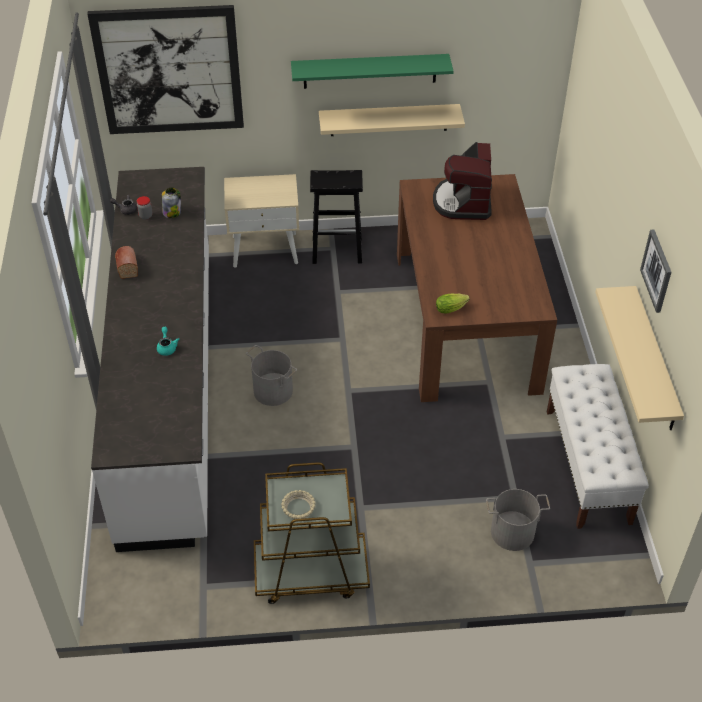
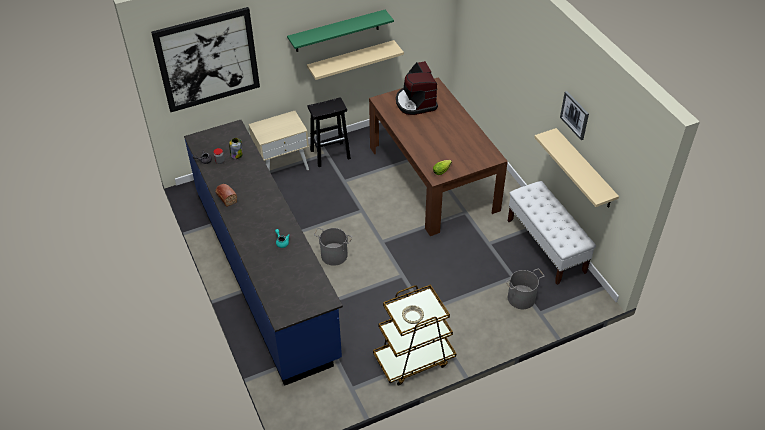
camera: 20 degrees left, 0 degrees up
white counter [91,167,209,552] -> blue counter [184,120,343,386]

